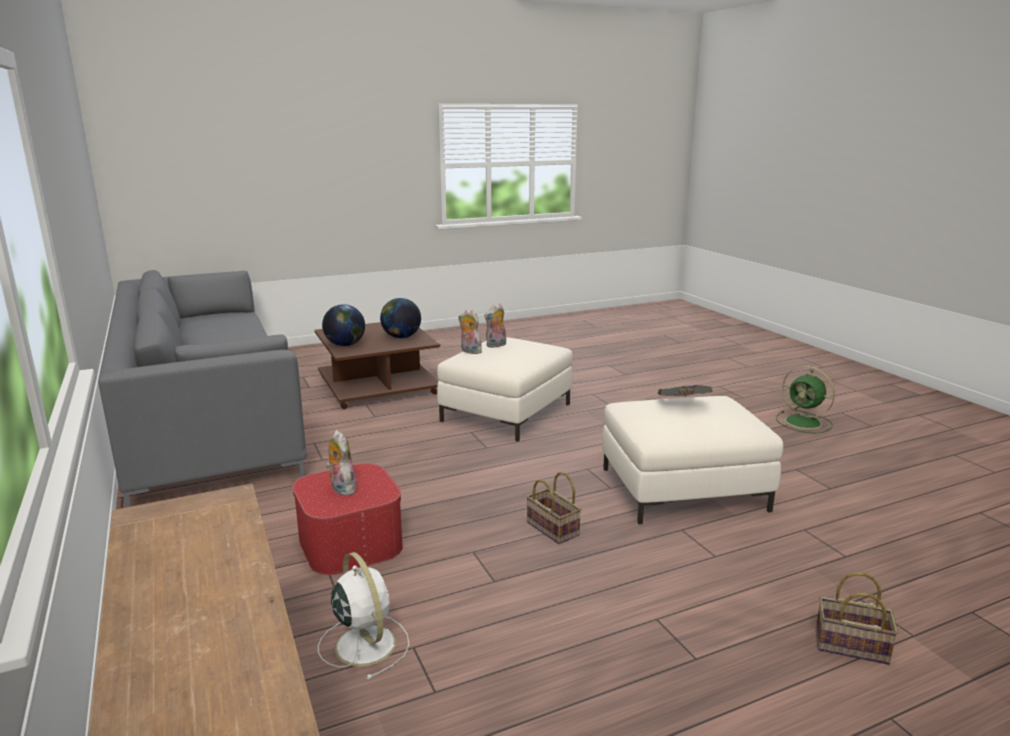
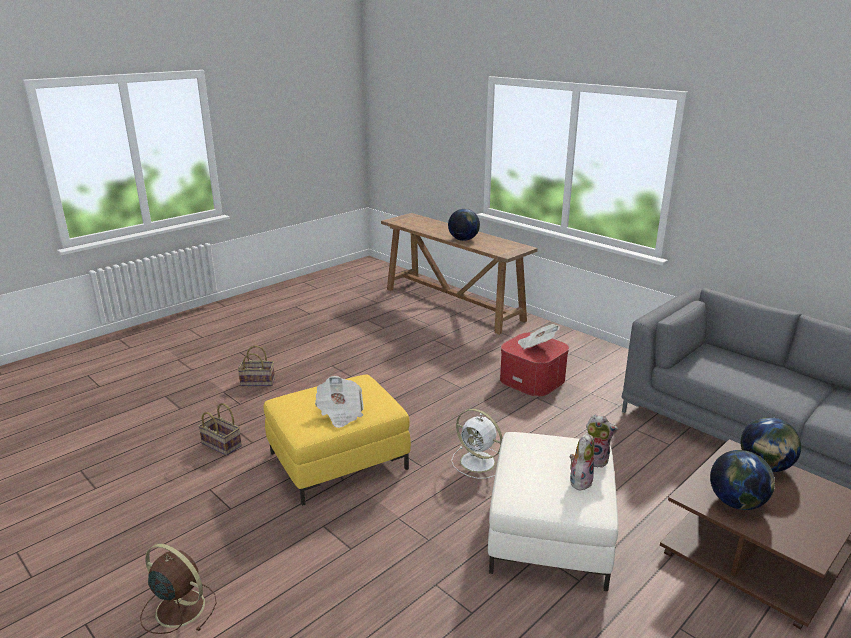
camera: 160 degrees right, 5 degrees up
white fan [318,552,410,680] -> white fan moved to [451,409,502,479]
plush toy [326,430,357,496] -> newspaper [518,324,560,349]
basket [526,472,581,544] -> basket moved to [198,403,242,456]
white ottoman [602,396,783,524] -> yellow ottoman [264,374,411,506]
green fan [776,366,835,433] -> brown fan [140,544,216,634]
none -> globe [448,209,480,241]

